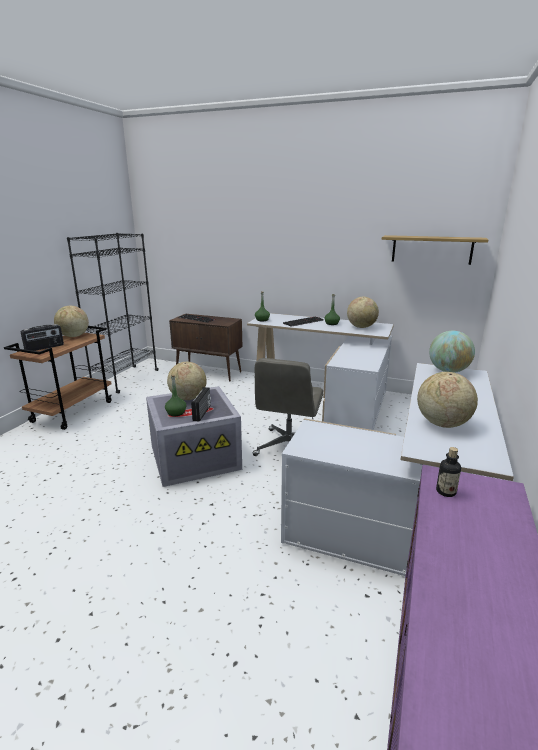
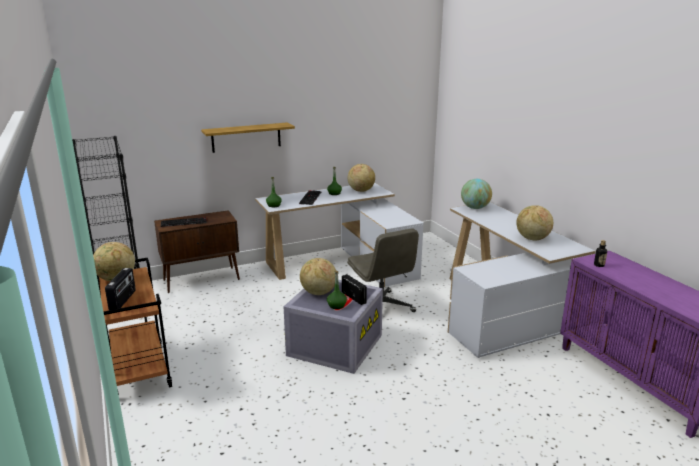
camera: 45 degrees left, 0 degrees up
shelf [382,235,488,265] -> shelf moved to [201,122,295,153]

